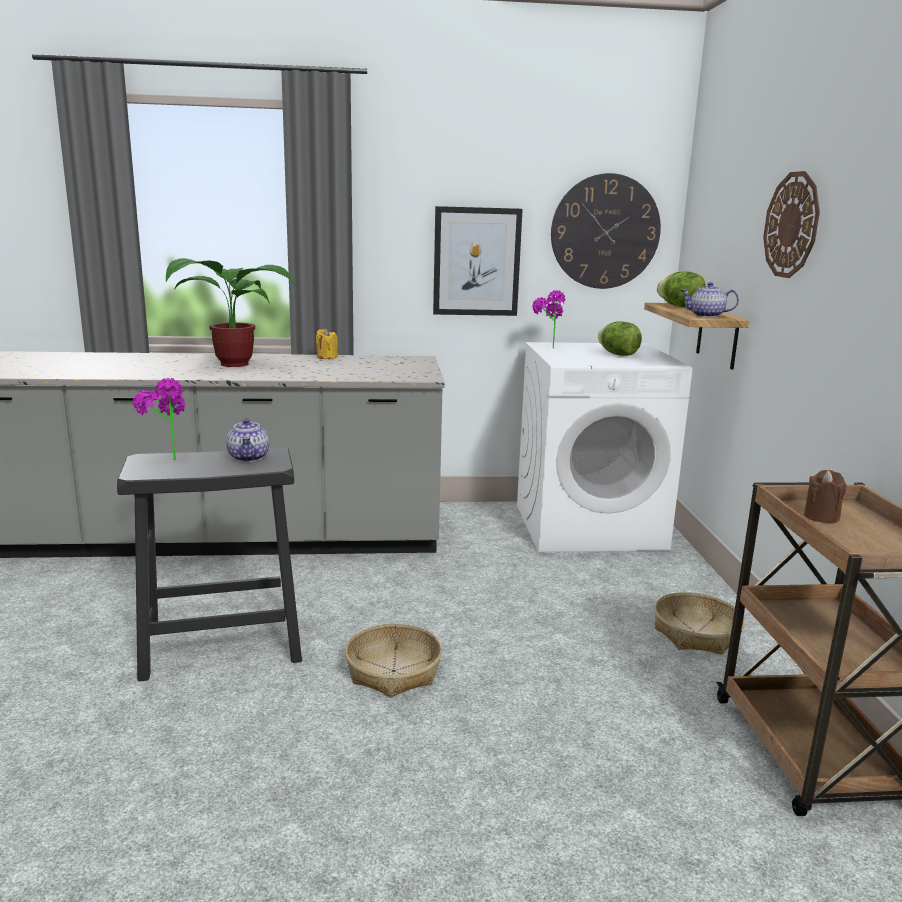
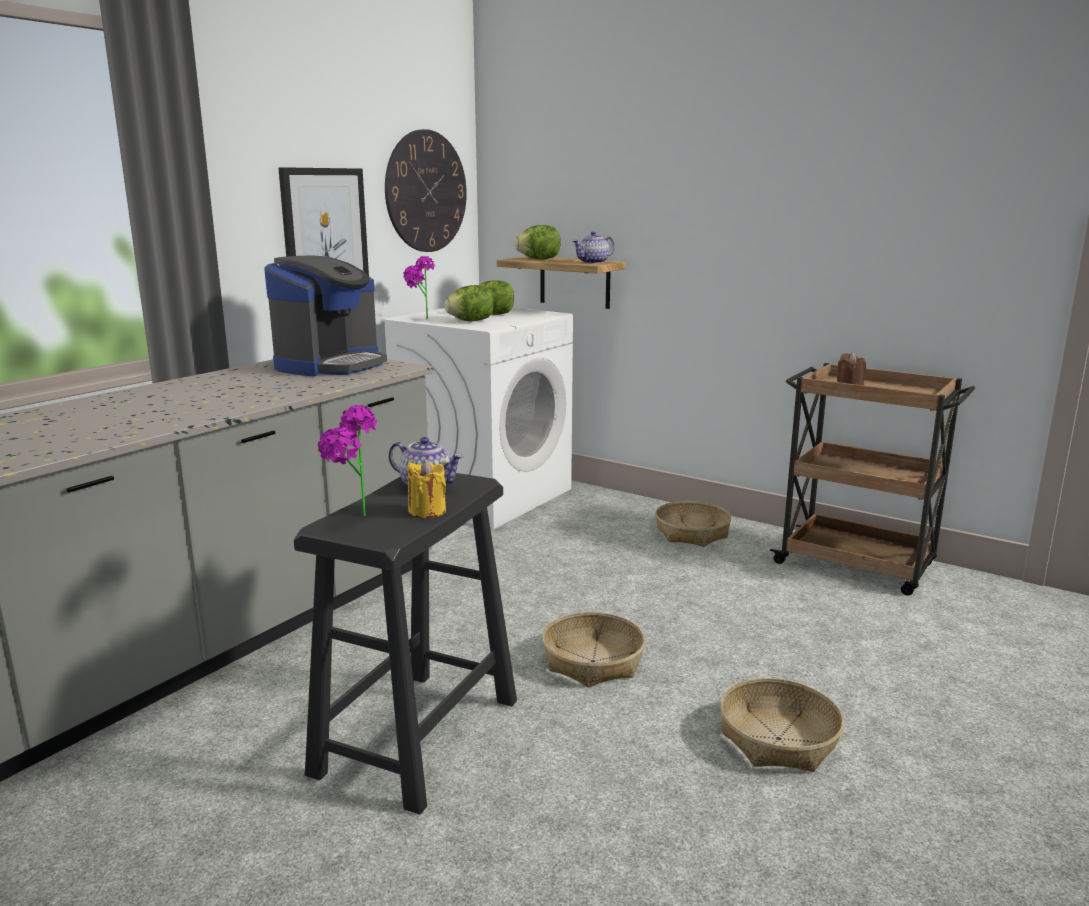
camera: 50 degrees left, 0 degrees up
potted plant [166,258,295,367] -> none
yellow candle [316,328,338,359] -> yellow candle moved to [408,460,446,518]
wall clock [763,171,820,278] -> none
none -> coffee machine [264,256,387,377]
none -> lettuce [444,285,493,321]
none -> basket [720,678,844,772]

